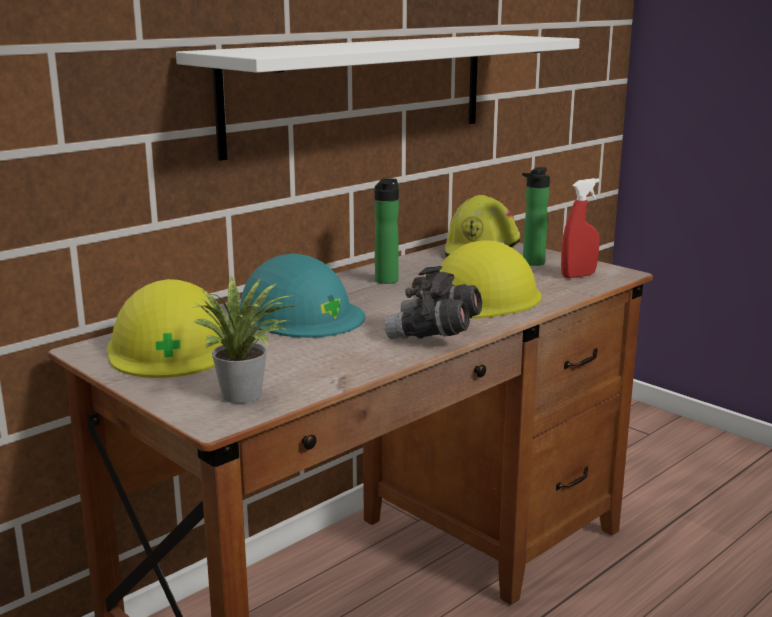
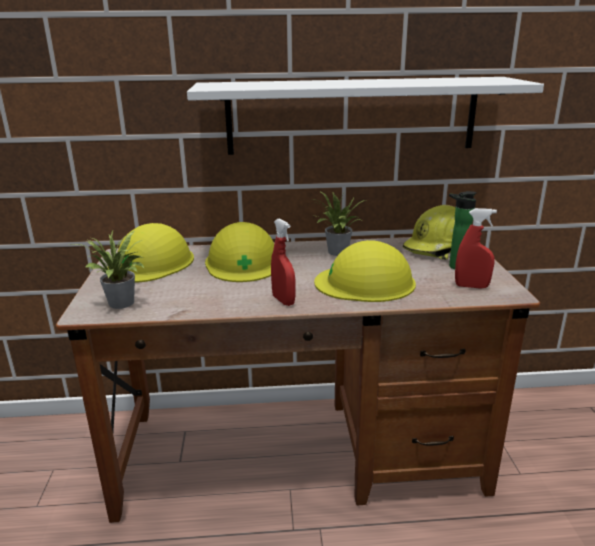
camera: 40 degrees right, 5 degrees up
turquoise hard hat [240,254,365,338] -> yellow hard hat [205,222,274,282]
bottle [375,178,399,284] -> potted plant [309,191,365,256]
grey binoculars [384,266,482,339] -> red spray bottle [271,218,295,306]

